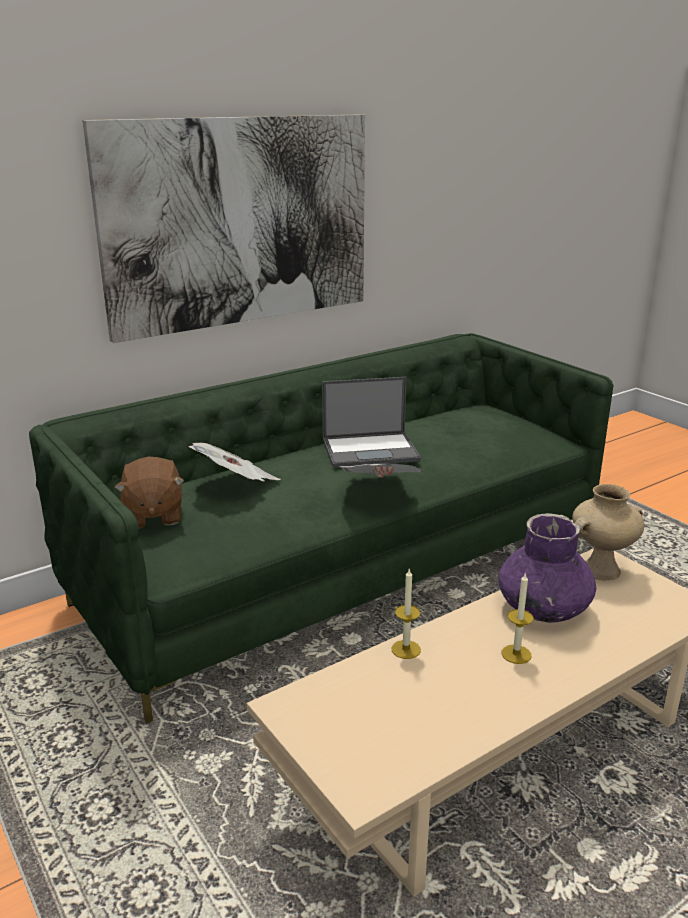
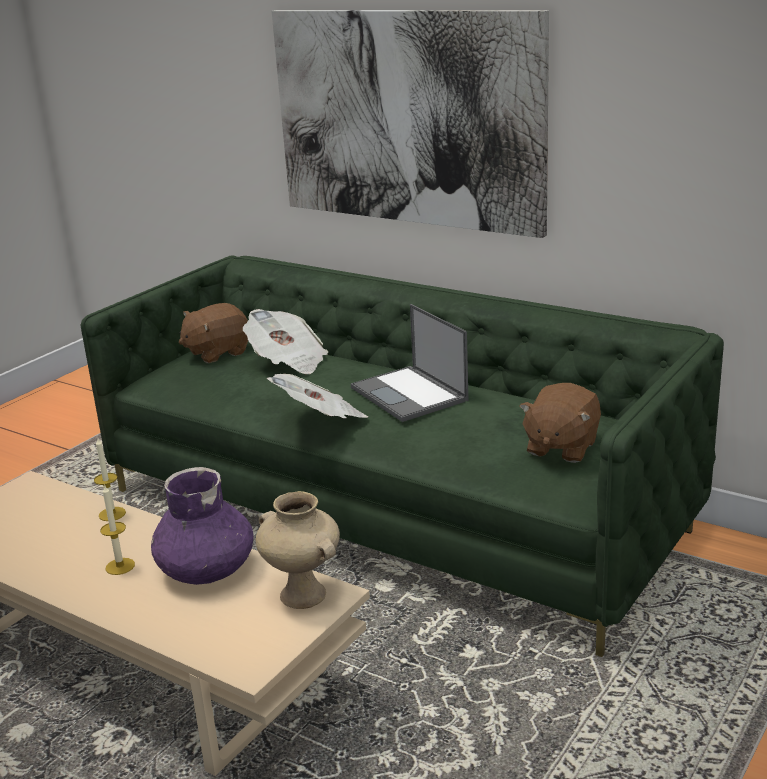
camera: 70 degrees right, 0 degrees up
none -> brown plush toy [520,383,601,463]

